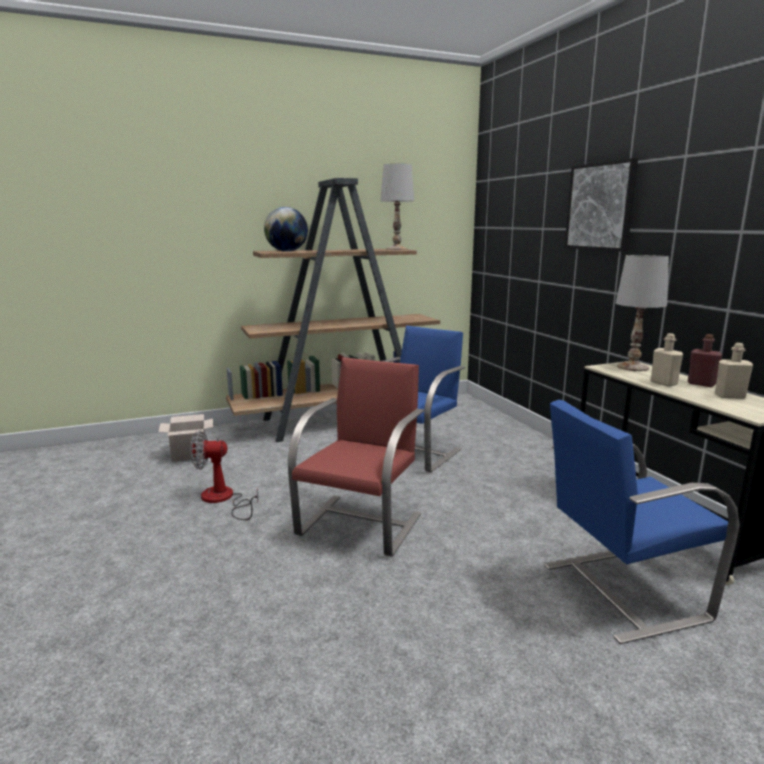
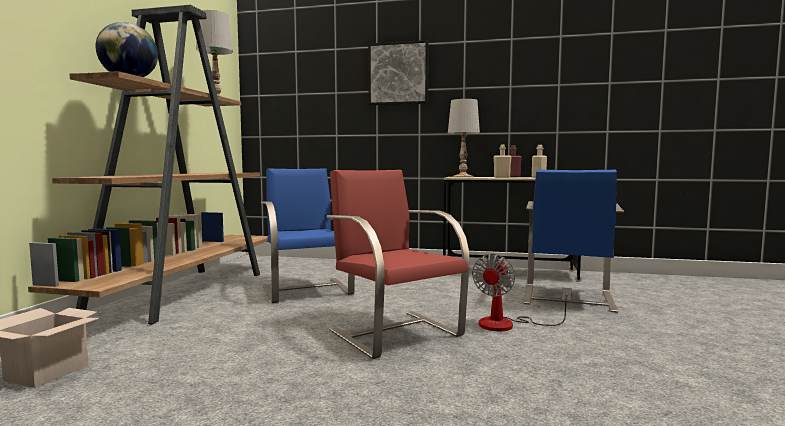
camera: 55 degrees left, 10 degrees down
fan [191,430,259,520] -> fan moved to [472,254,572,331]

